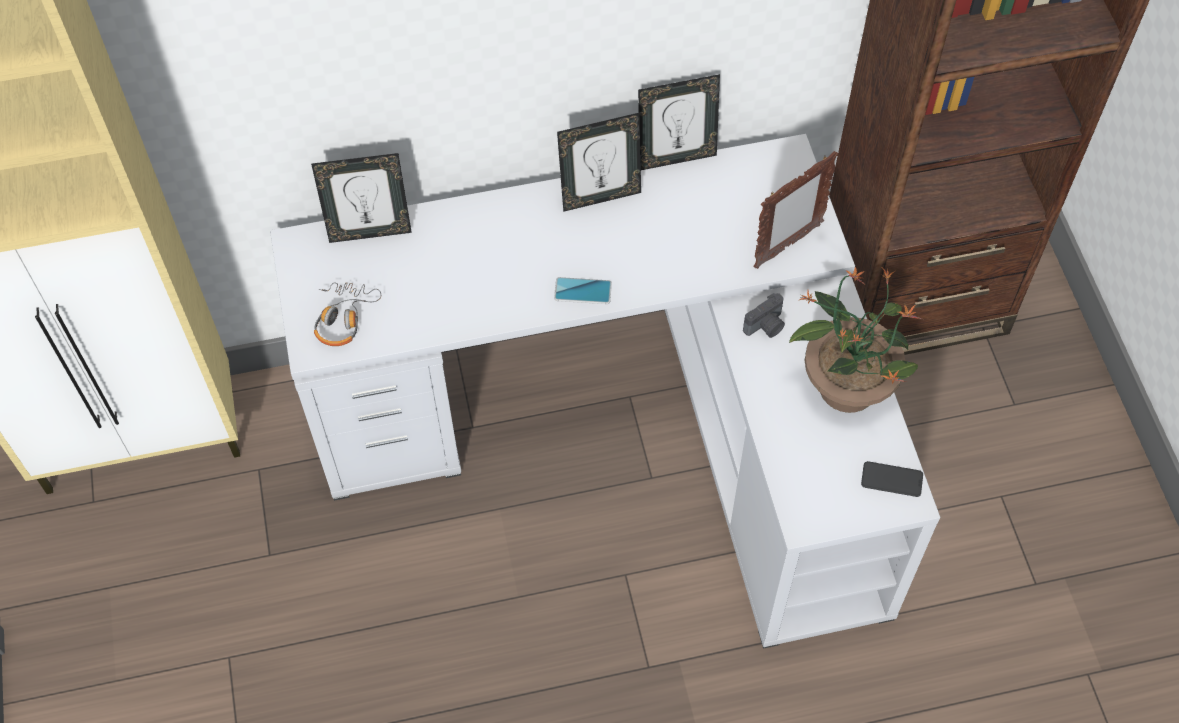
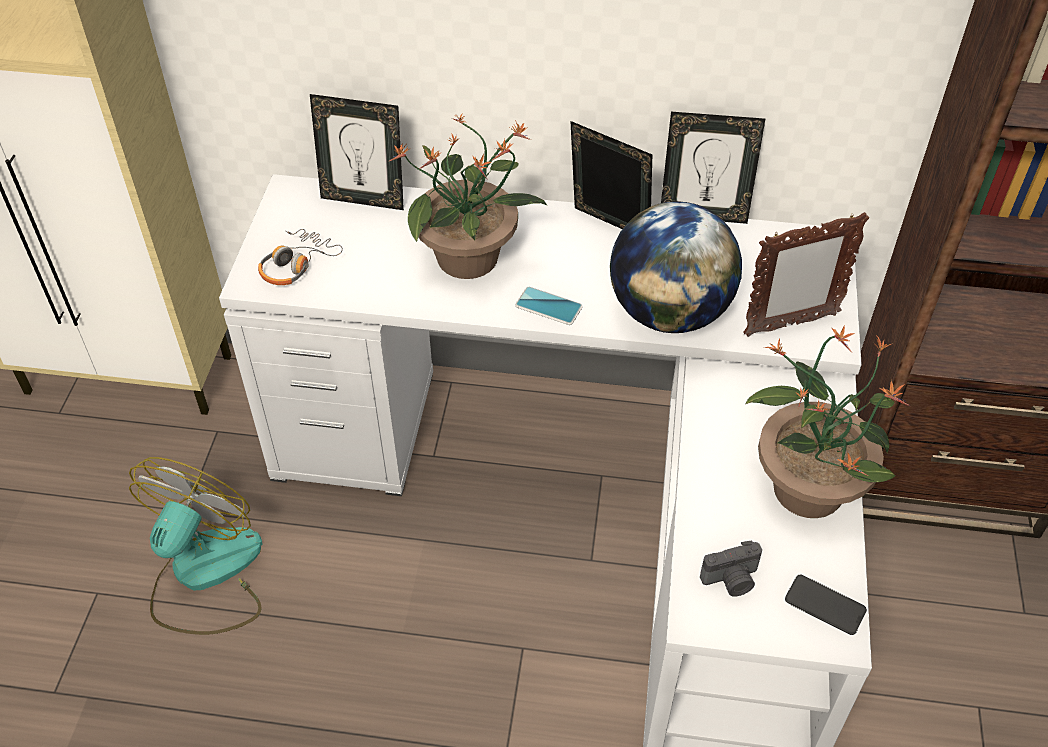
camera: 20 degrees right, 10 degrees down
picture frame [557,113,641,212] -> picture frame turned 150 degrees counterclockwise [570,121,652,229]
camera [743,293,785,338] -> camera moved to [700,540,762,597]
none -> fan [129,457,262,635]
none -> potted plant [389,114,548,279]
none -> globe [610,201,742,333]

